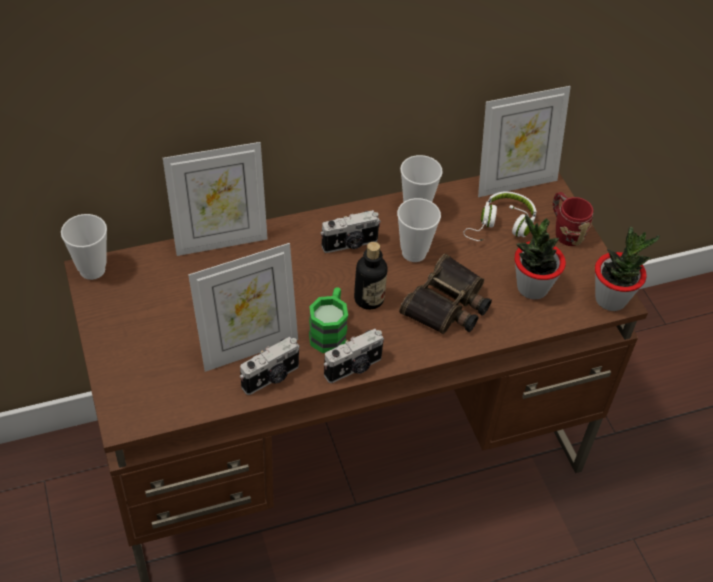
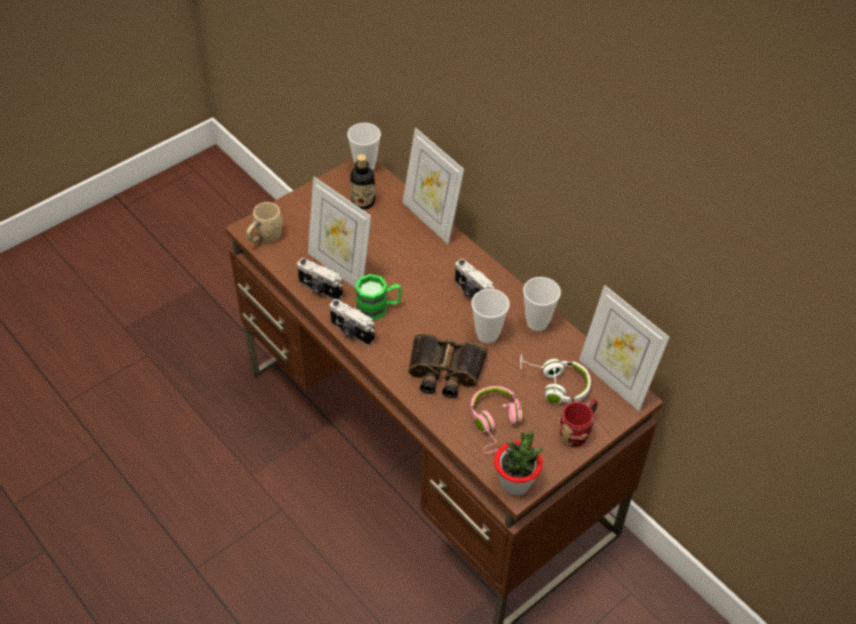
camera: 70 degrees right, 0 degrees up
bottle [354,242,387,310] -> bottle moved to [350,154,375,209]
potted plant [514,214,566,300] -> pink headphones [470,386,524,453]
none -> beige mug [246,202,283,243]

